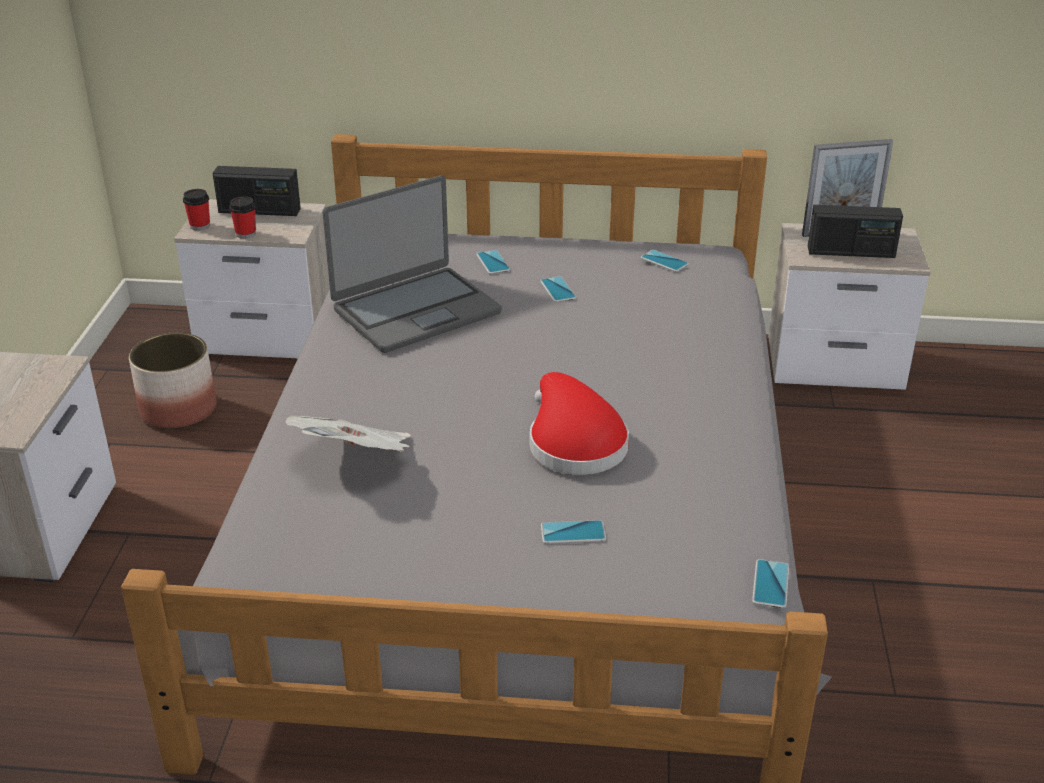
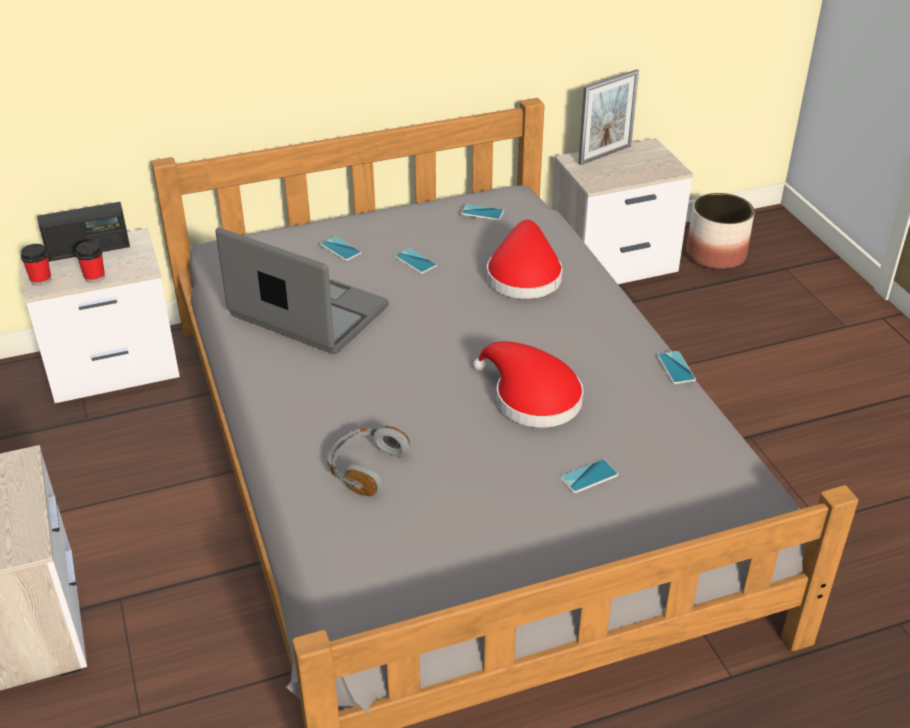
camera: 25 degrees left, 5 degrees up
planter [129,333,216,429] -> planter moved to [686,193,755,269]
newspaper [285,416,410,451] -> grey headphones [327,426,410,497]
laptop [322,176,502,353] -> laptop turned 90 degrees counterclockwise [216,228,389,354]
phone [752,559,789,608] -> phone moved to [657,351,696,384]
radio [808,205,903,258] -> none
none -> red hat [487,220,563,299]

